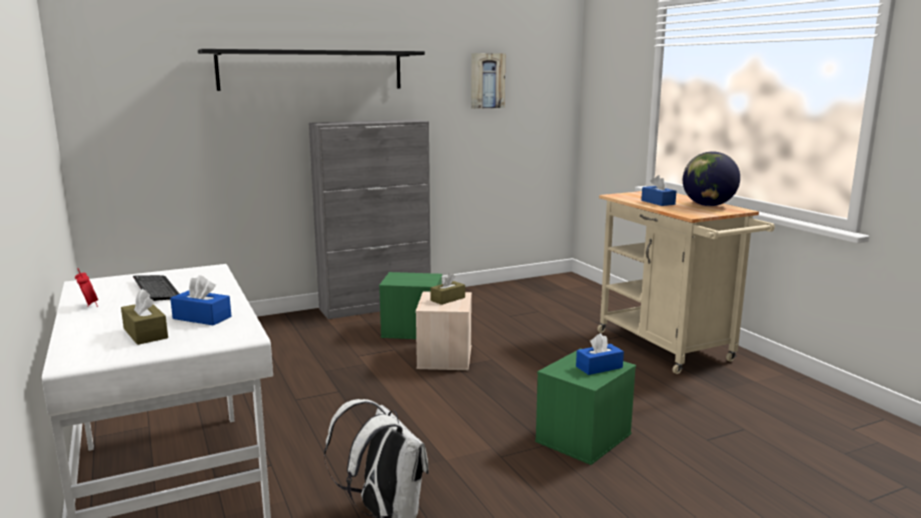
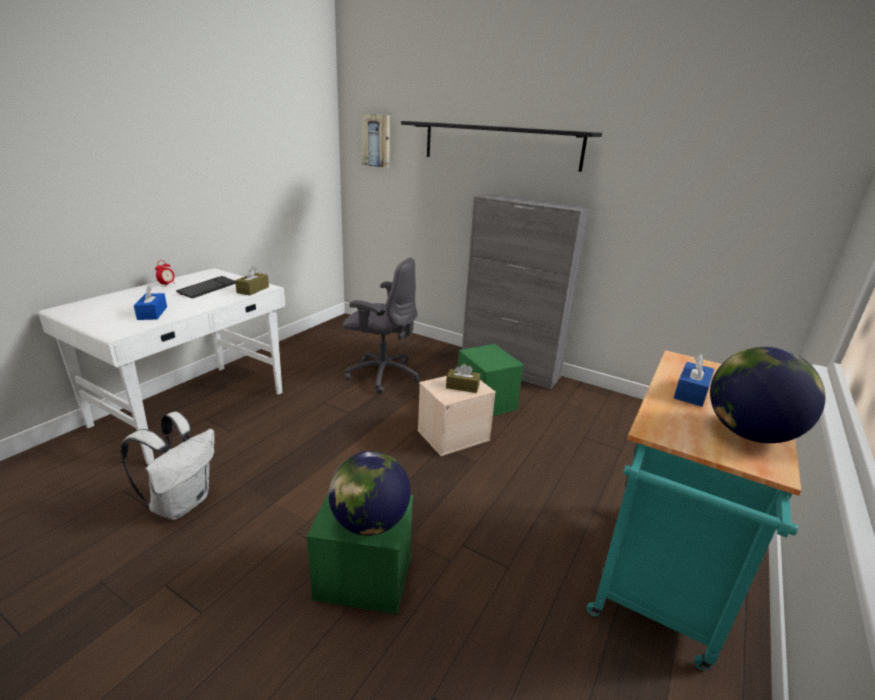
camera: 55 degrees right, 10 degrees up
brown tissue box [121,289,168,345] -> brown tissue box moved to [235,265,269,295]
picture [471,53,505,109] -> picture moved to [361,114,390,168]
blue tissue box [576,333,624,375] -> globe [329,451,410,536]
beige cart [597,191,775,374] -> turquoise cart [587,350,801,671]
none -> grey office chair [343,257,420,394]

